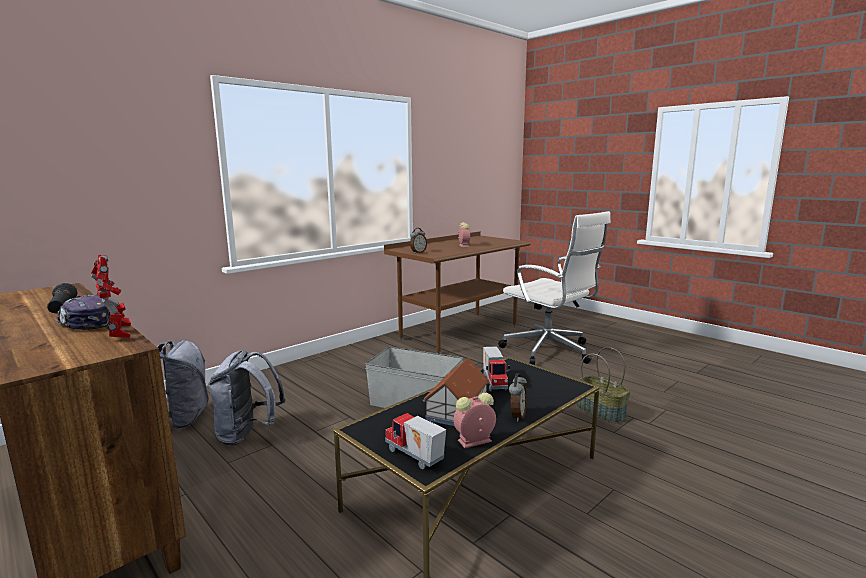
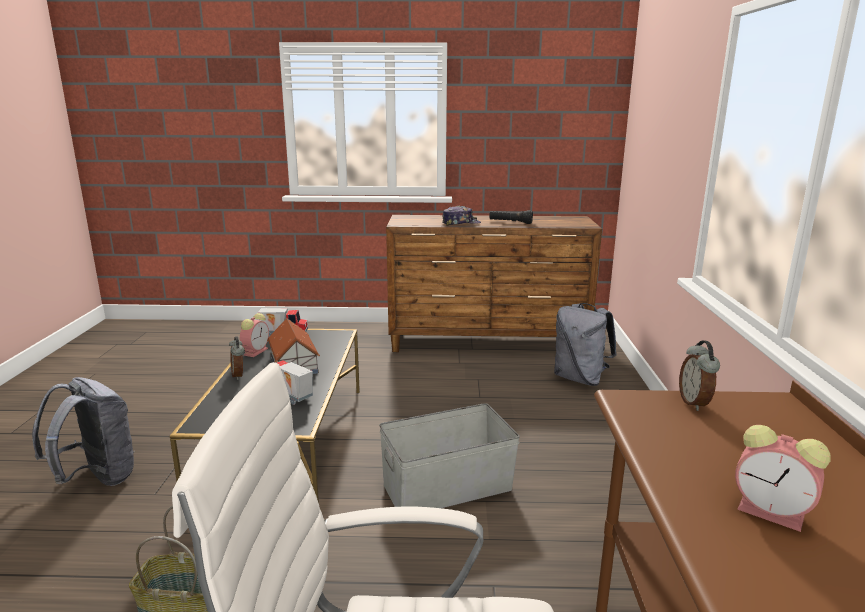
camera: 135 degrees right, 5 degrees up
toy robot [91,254,131,338] -> none
grey backpack [208,350,286,446] -> grey backpack moved to [32,377,135,486]

